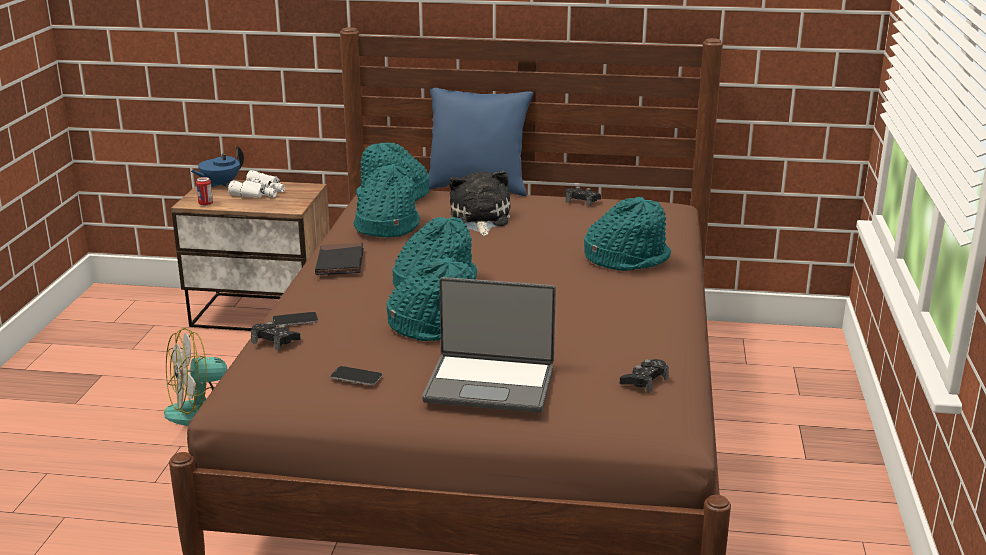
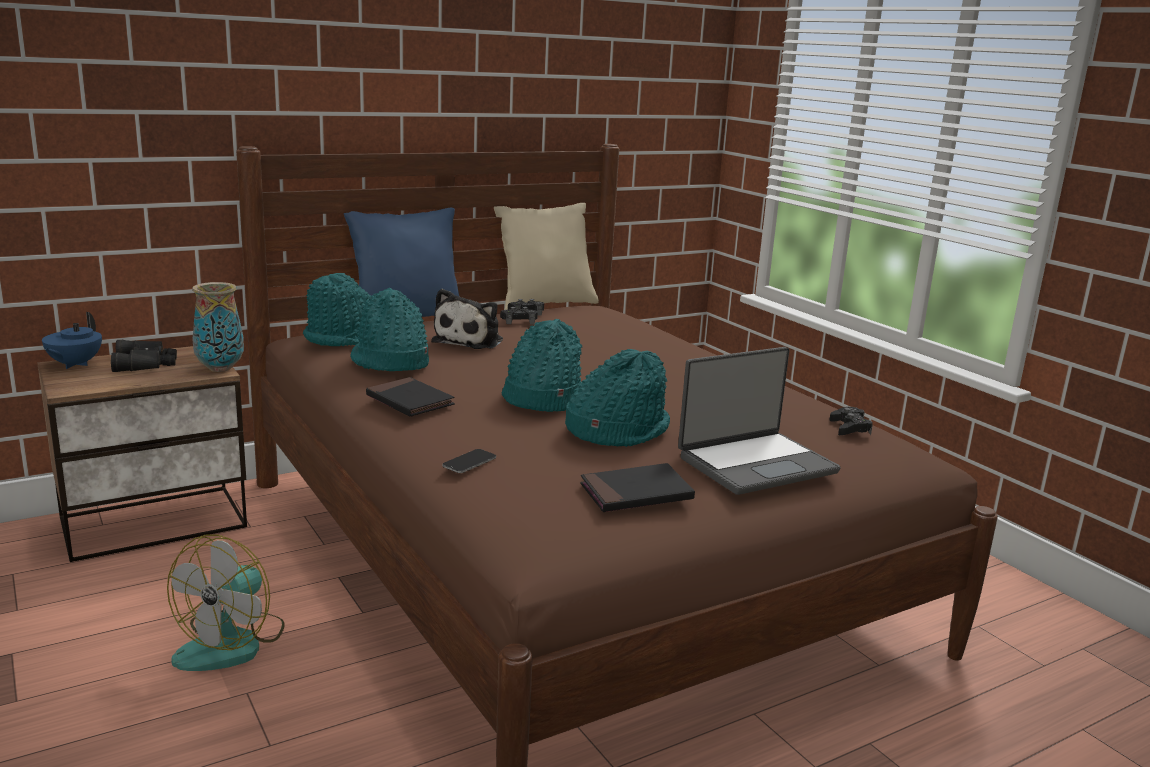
camera: 40 degrees left, 5 degrees down
can [196,177,213,206] -> none
white binoculars [228,170,285,198] -> black binoculars [111,340,177,372]
black game controller [250,322,301,350] -> black game controller moved to [500,307,538,324]
phone [330,366,382,385] -> black book [580,463,695,512]
plush toy [450,170,510,236] -> plush toy turned 120 degrees counterclockwise [431,288,503,349]
turquoise hat [584,197,671,271] -> none
none -> vase [192,282,244,372]
none -> beige pillow [494,203,599,310]

